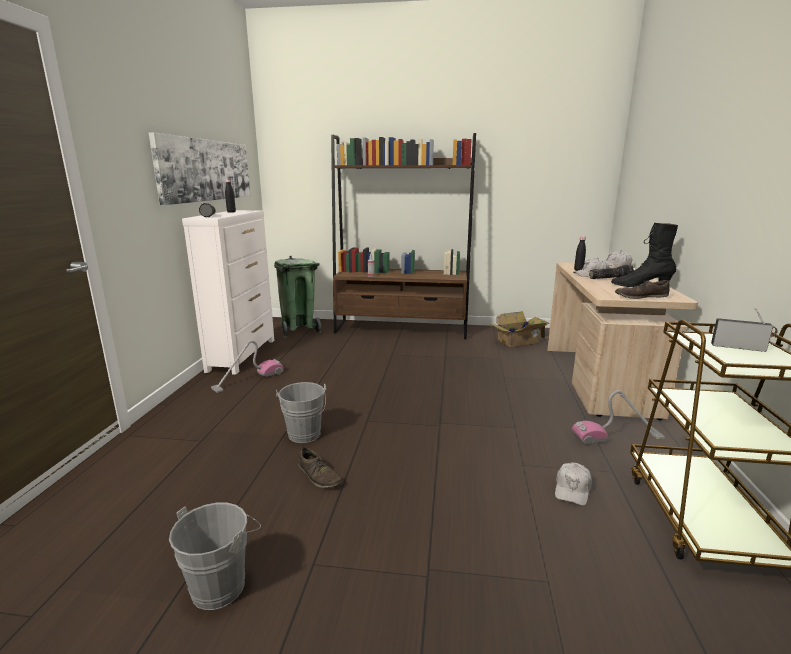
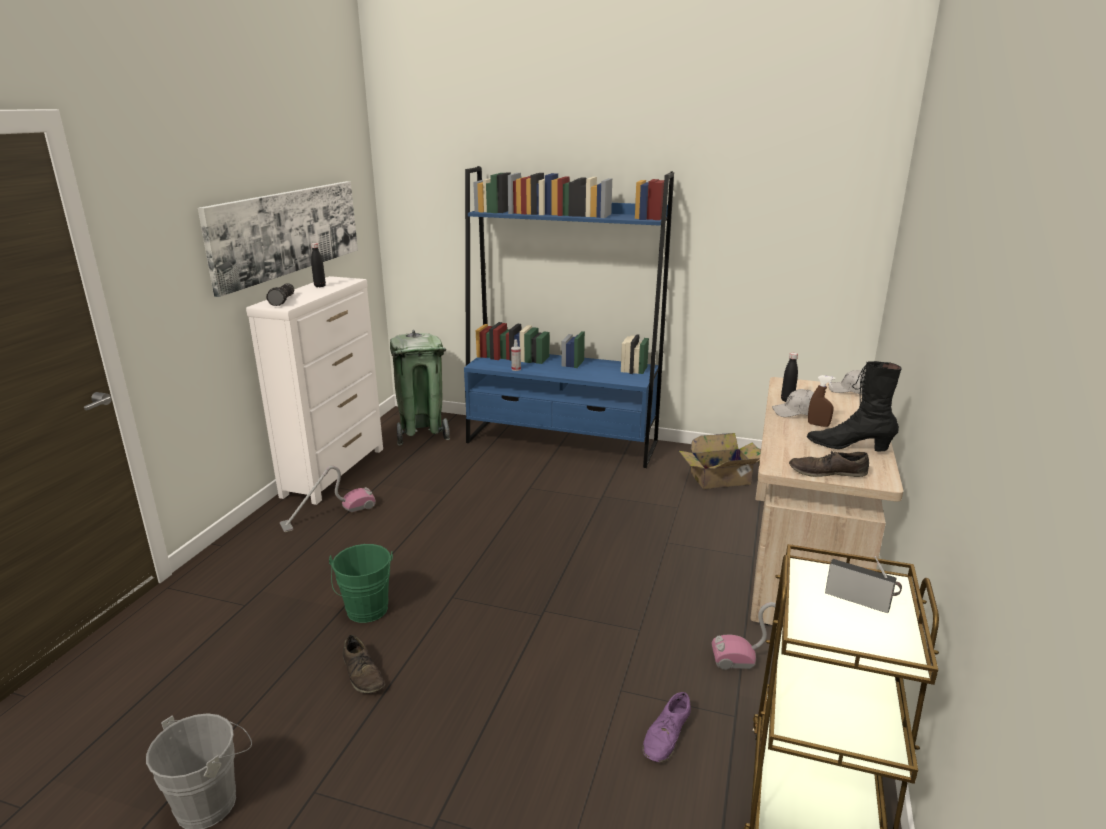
camera: 10 degrees right, 5 degrees up
grey bucket [276,382,326,443] -> green bucket [329,544,393,623]
brown bookcase [331,133,476,339] -> blue bookcase [464,166,674,468]
white cap [555,463,592,506] -> purple shoe [642,692,691,762]
flashlight [589,265,634,279] -> brown spray bottle [808,375,835,427]

